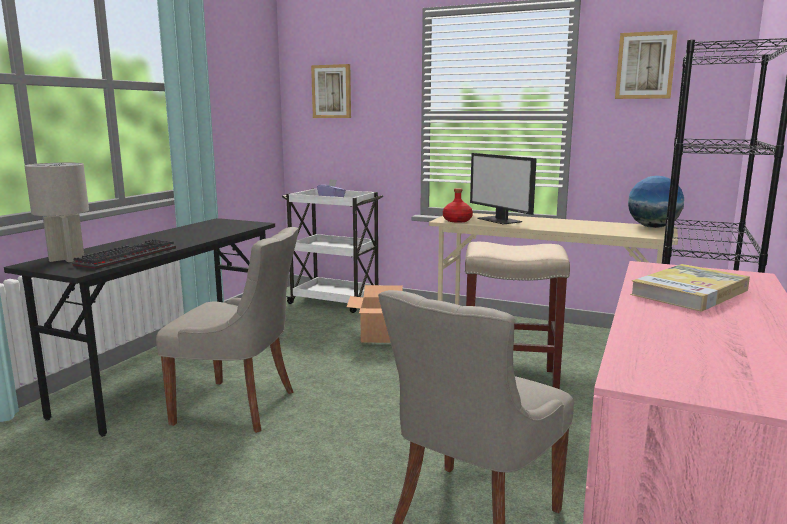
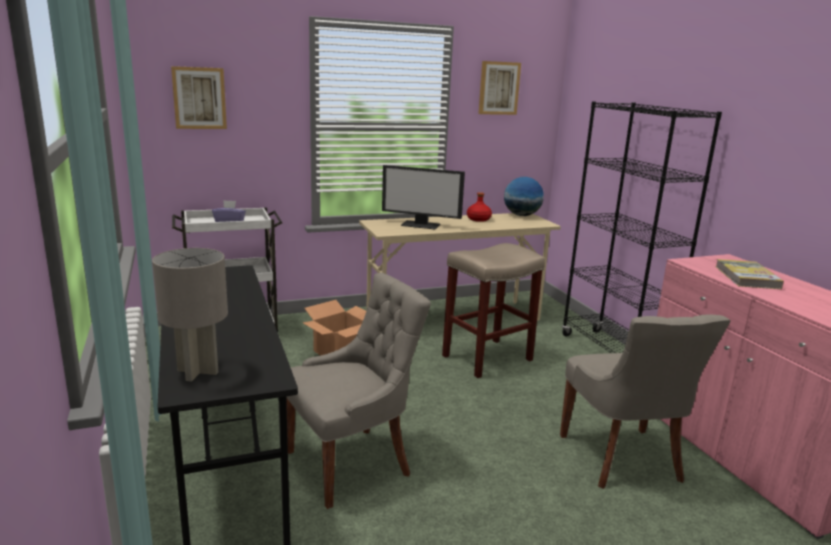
camera: 45 degrees left, 5 degrees up
keyboard [72,239,176,270] -> none
red bottle [443,188,473,223] -> red bottle moved to [467,192,492,222]

